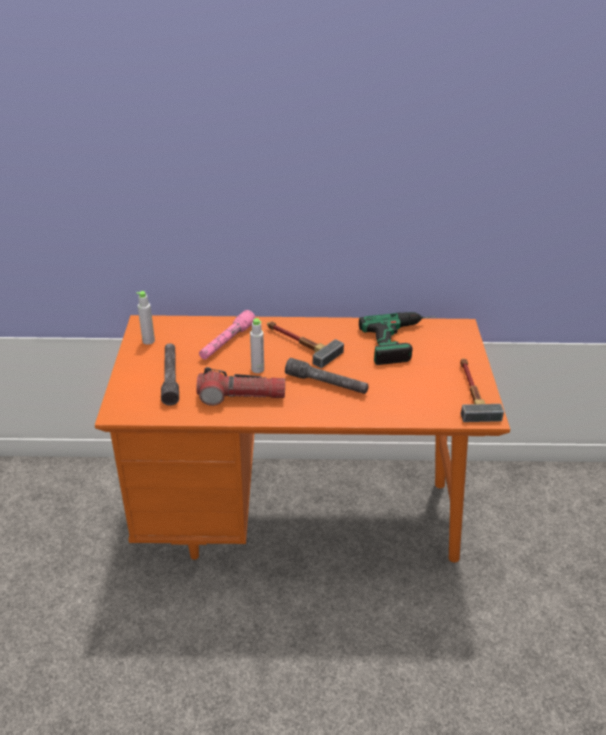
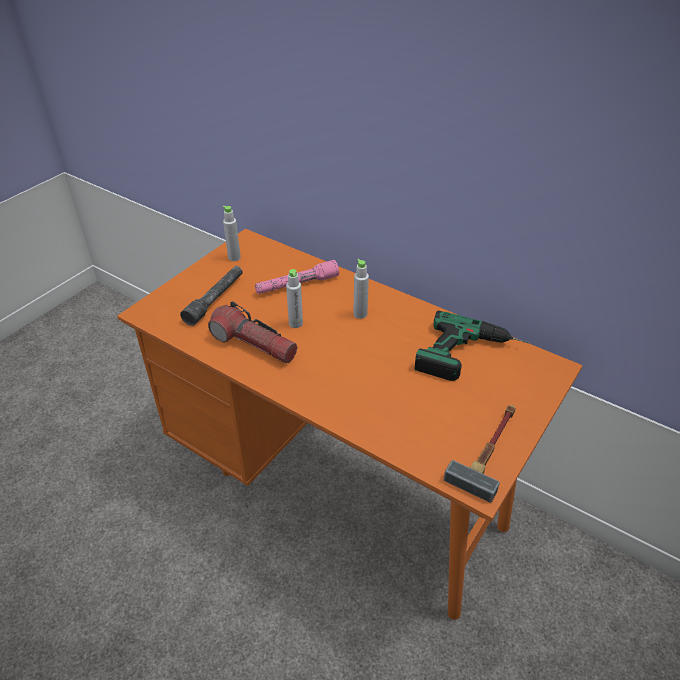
camera: 35 degrees right, 5 degrees up
hammer [267,321,344,368] -> grey bottle [353,259,369,319]
grey flashlight [285,358,369,394] -> none

